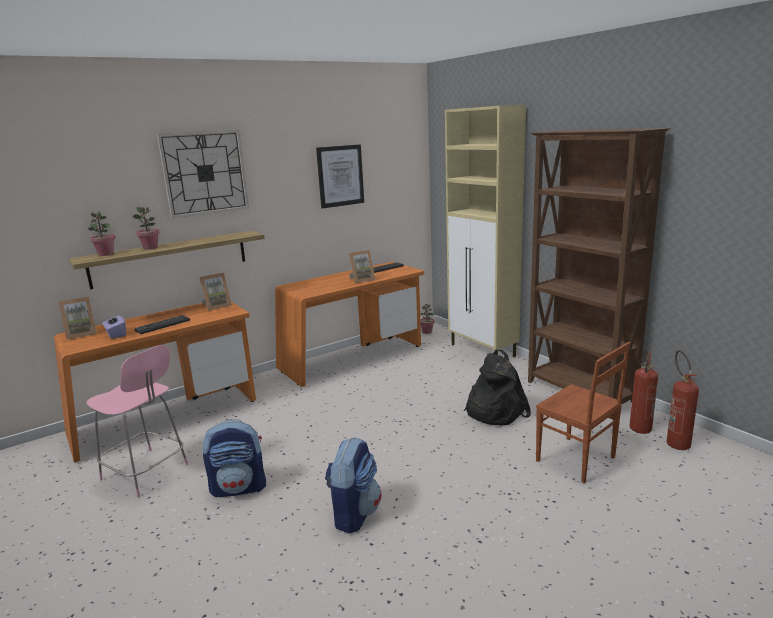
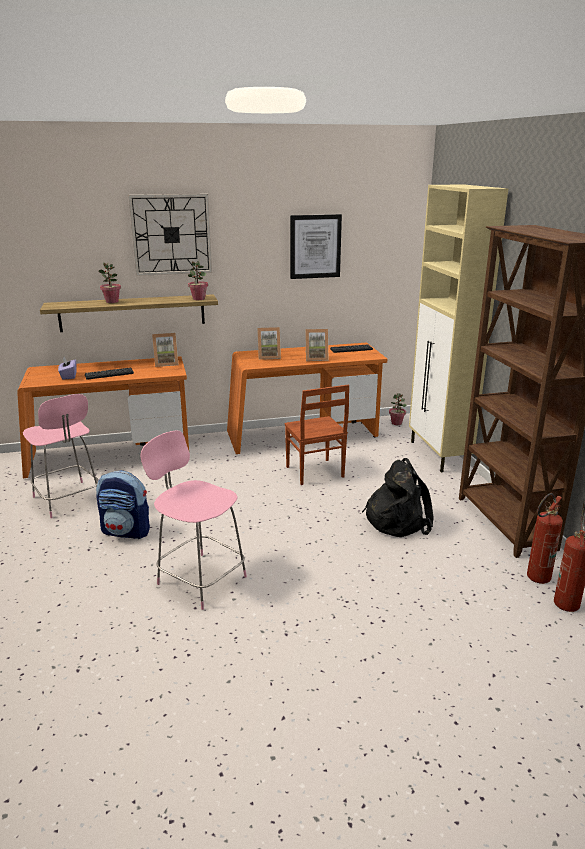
camera: 20 degrees right, 5 degrees up
picture frame [59,297,97,339] -> picture frame moved to [257,327,281,360]
potted plant [88,211,116,256] -> potted plant moved to [188,260,208,300]
backpack [325,438,382,534] -> pink stool [140,430,247,610]
brown chair [536,342,630,483] -> brown chair moved to [284,385,349,485]

